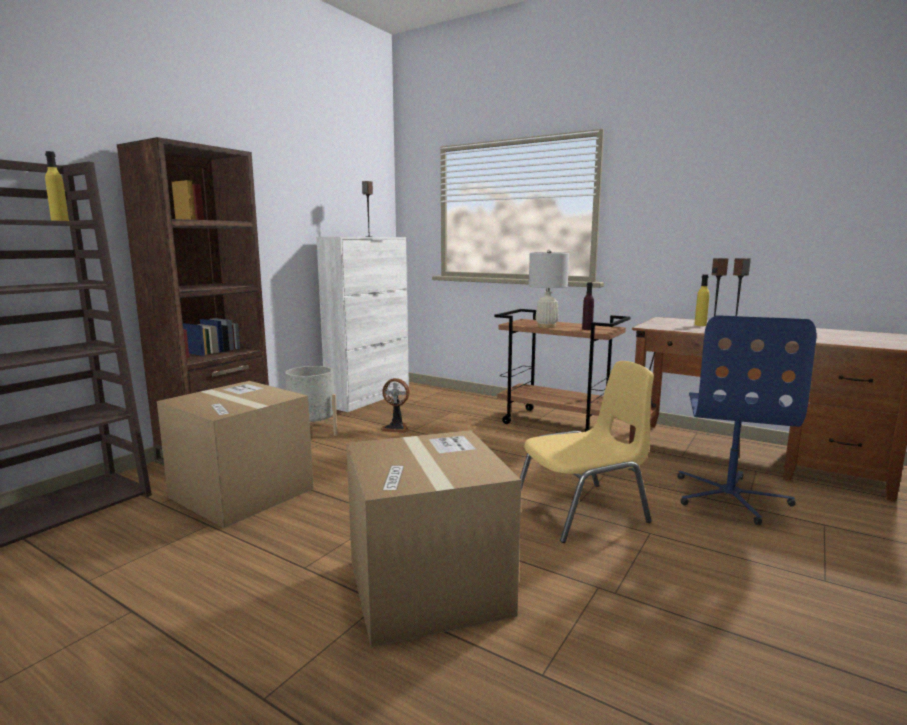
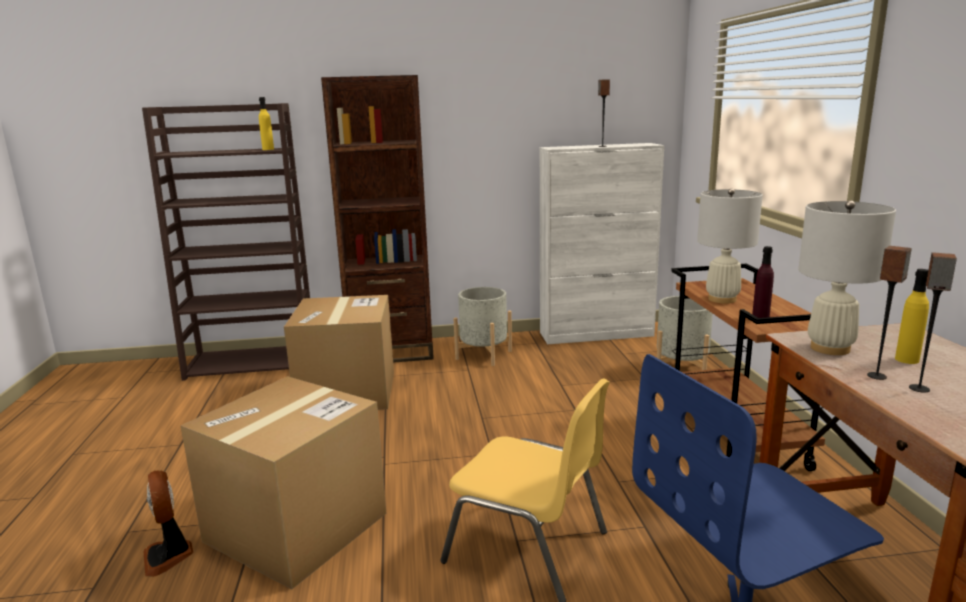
camera: 50 degrees right, 5 degrees up
fan [380,378,410,433] -> fan moved to [143,470,193,577]
none -> grey planter [657,296,713,370]
none -> white table lamp [798,200,896,355]

